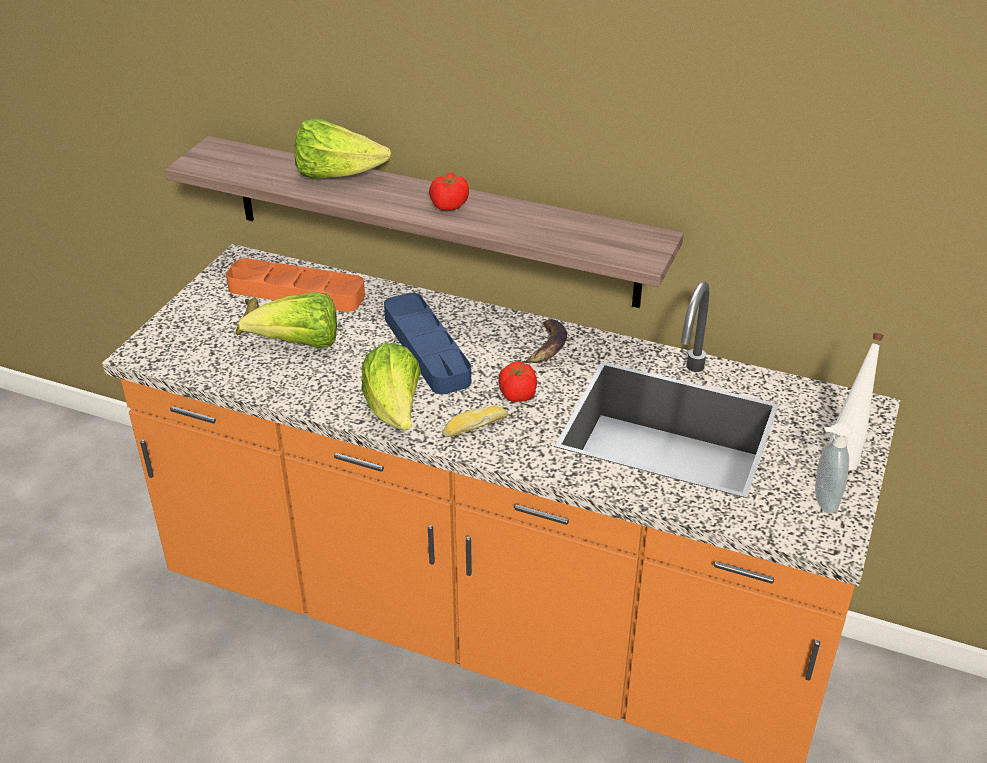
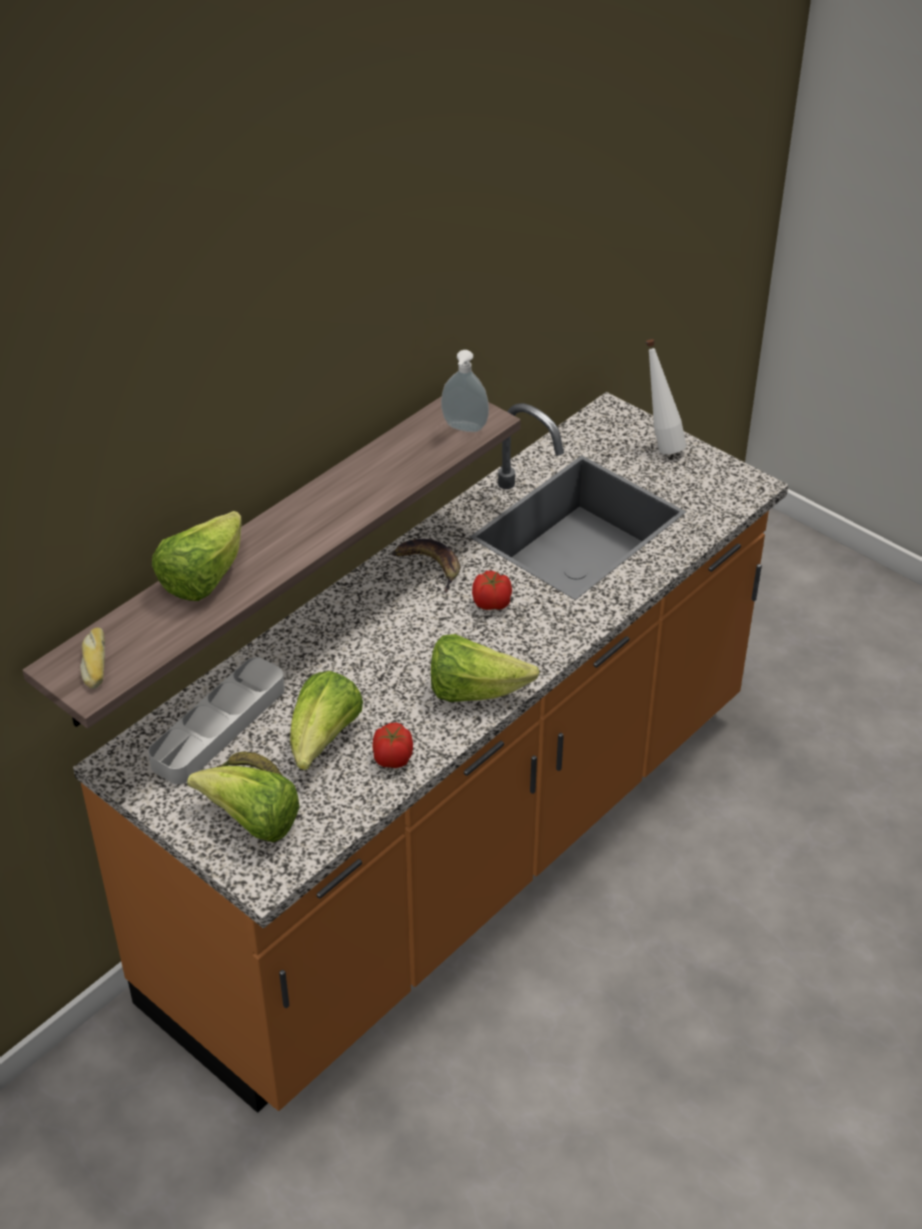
camera: 70 degrees left, 5 degrees up
orange tray [226,258,365,312] -> grey tray [148,657,285,784]
blue tray [384,293,471,394] -> none
tomato [429,173,469,210] -> tomato moved to [372,722,413,768]
bread [442,406,508,437] -> bread moved to [80,628,105,689]
soap dispenser [815,422,853,514] -> soap dispenser moved to [441,350,489,432]
none -> lettuce [187,766,300,842]

